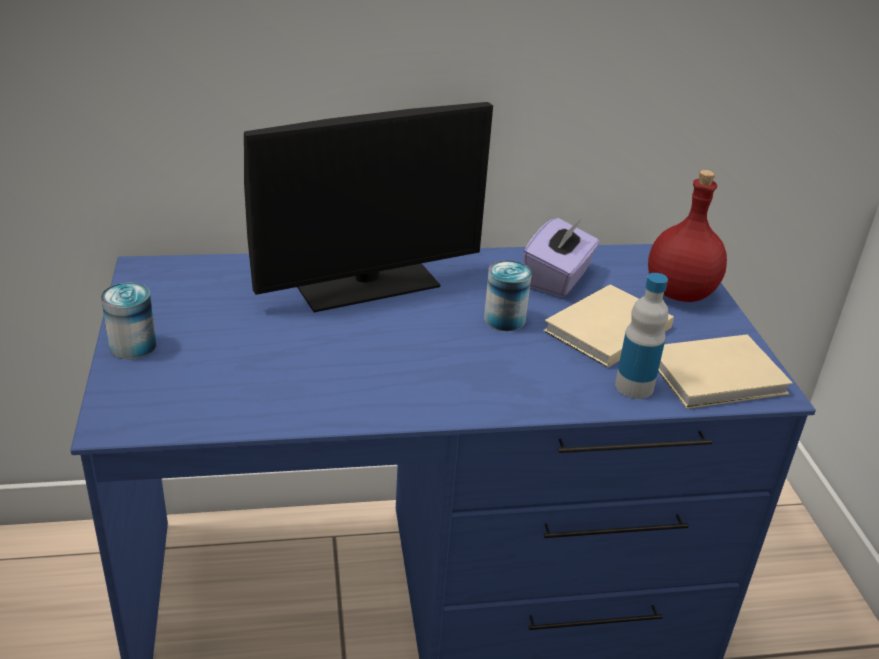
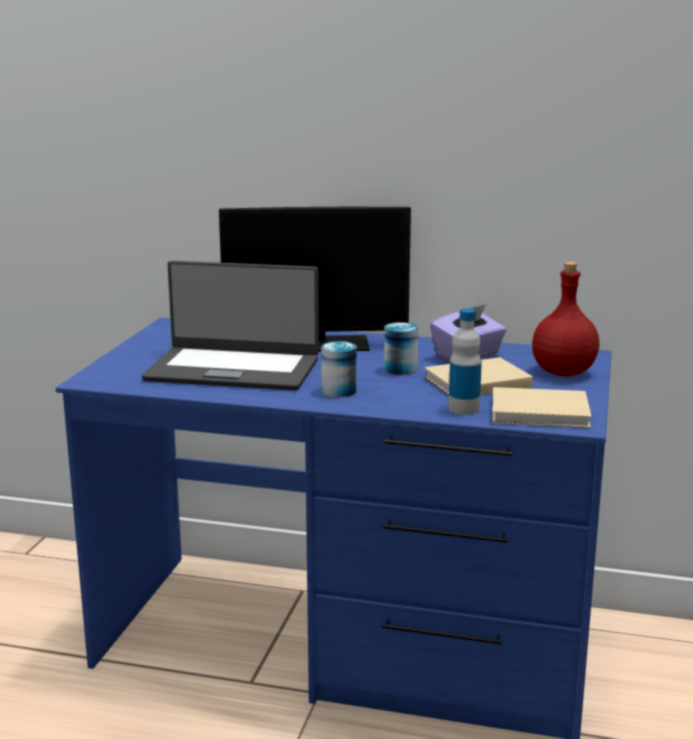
camera: 25 degrees right, 15 degrees down
can [101,283,157,359] -> can moved to [321,341,357,397]
none -> laptop [142,261,319,390]

